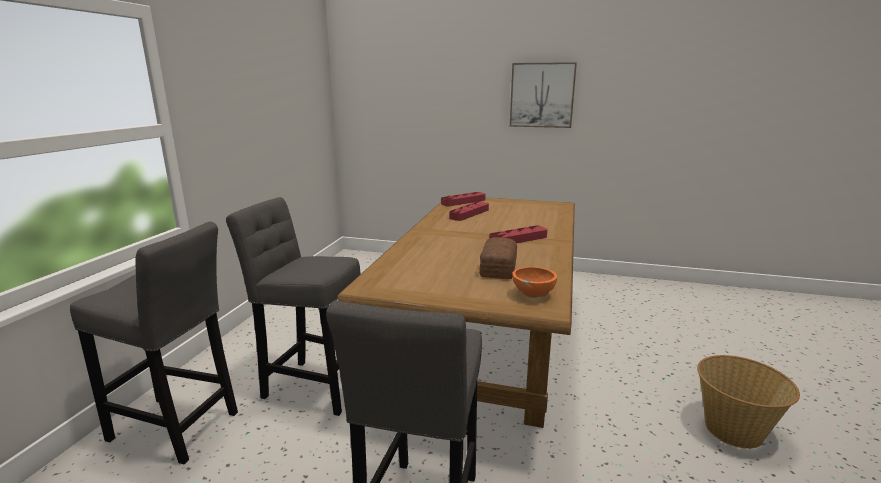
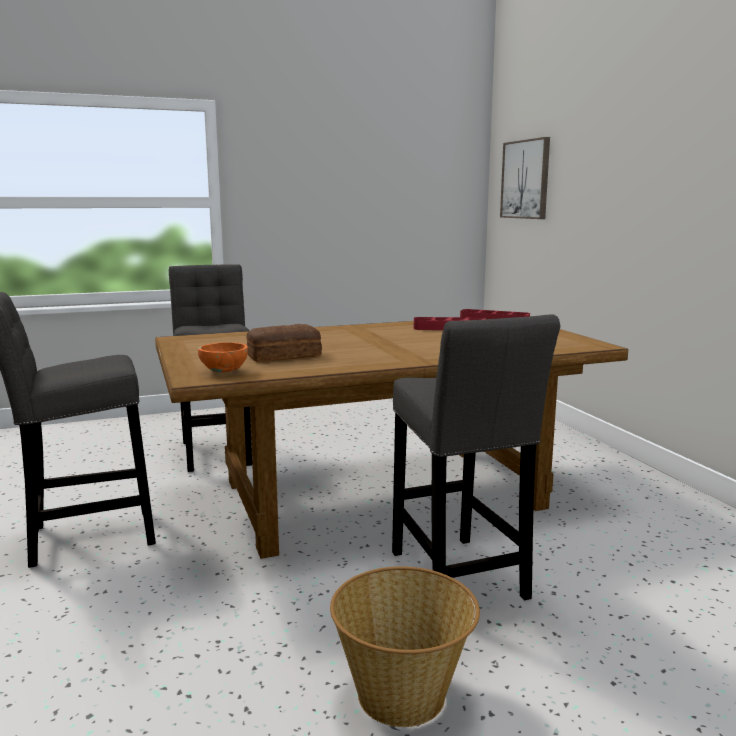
camera: 55 degrees right, 5 degrees down
grey stool [70,222,238,464] -> grey stool moved to [392,315,560,600]
red tray [489,226,547,243] -> none
picture [510,62,577,128] -> picture moved to [500,137,550,219]

